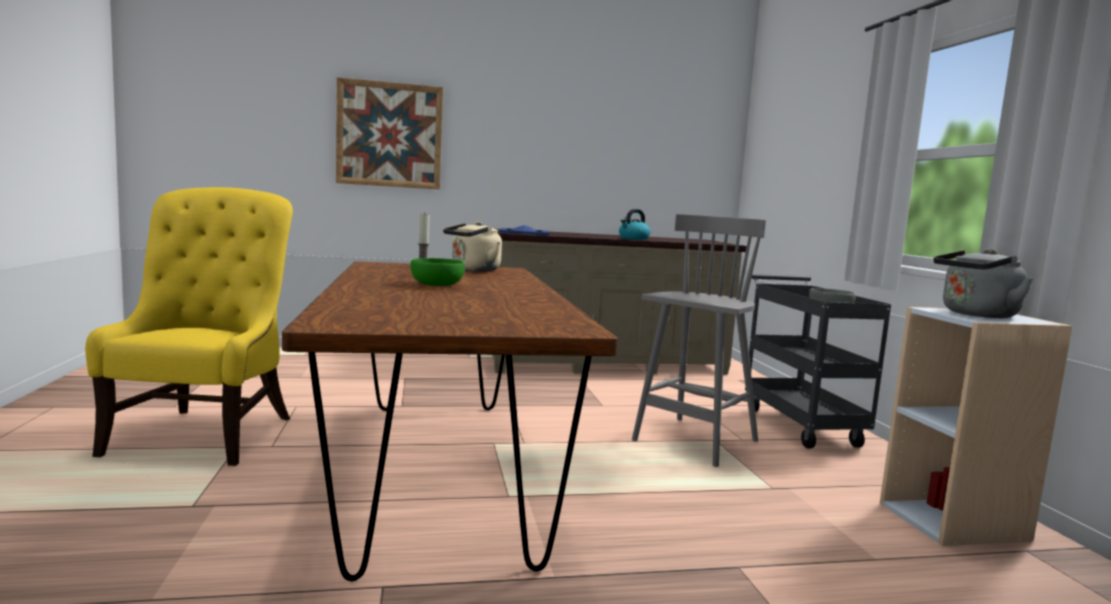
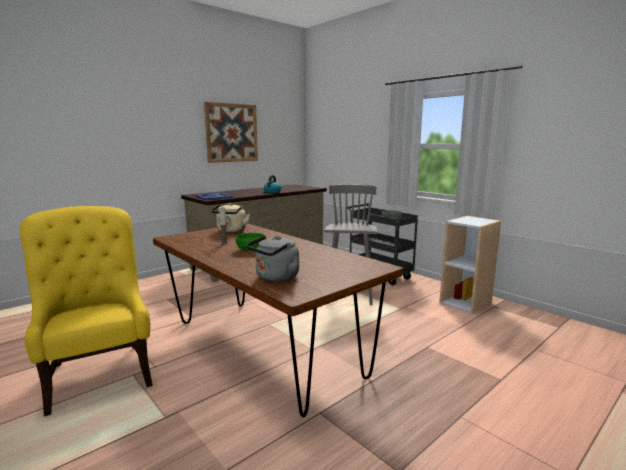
camera: 30 degrees left, 5 degrees up
picture [336,77,443,190] -> picture moved to [204,102,258,163]
grey kettle [934,249,1033,318] -> grey kettle moved to [246,236,299,282]

